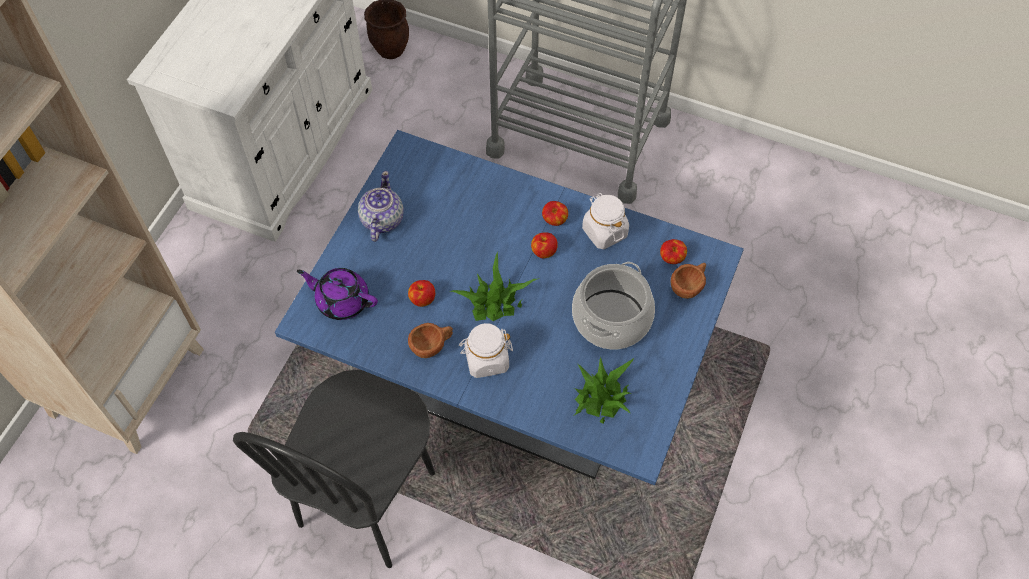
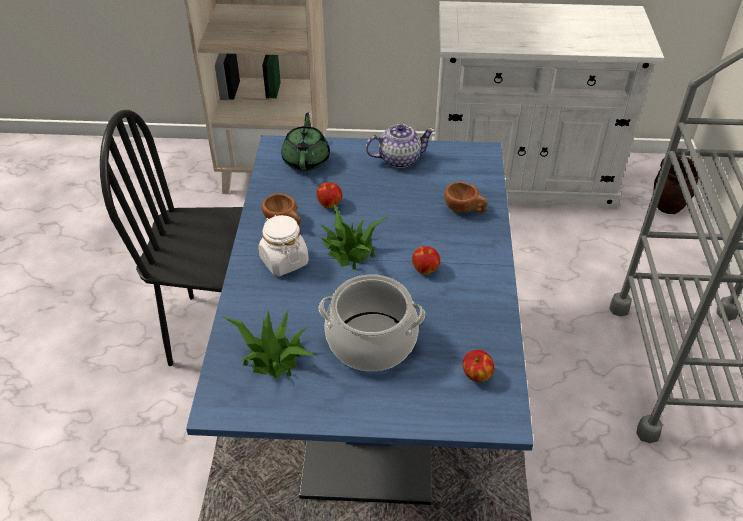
camera: 70 degrees right, 15 degrees down
purple teapot [297,268,378,320] -> green teapot [281,113,330,171]
apple [542,201,568,226] -> none
white jar [582,193,629,249] -> none
brown cup [670,263,706,299] -> brown cup moved to [445,181,488,213]

